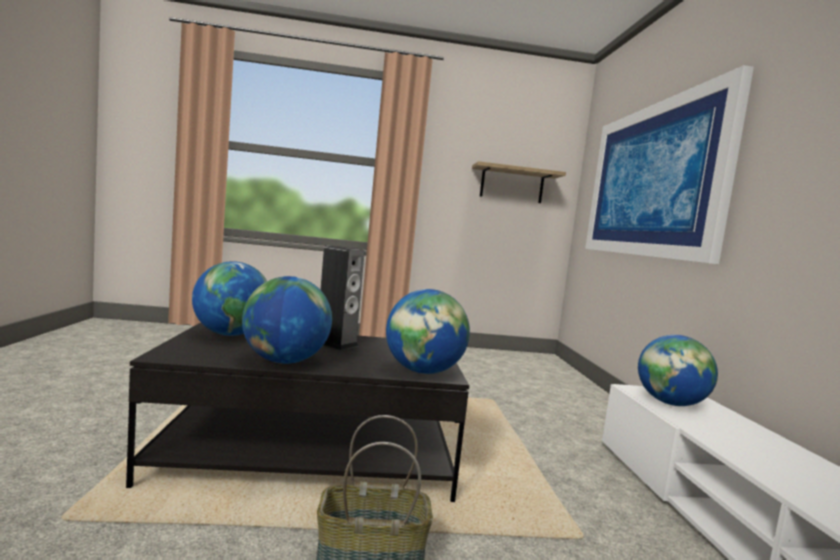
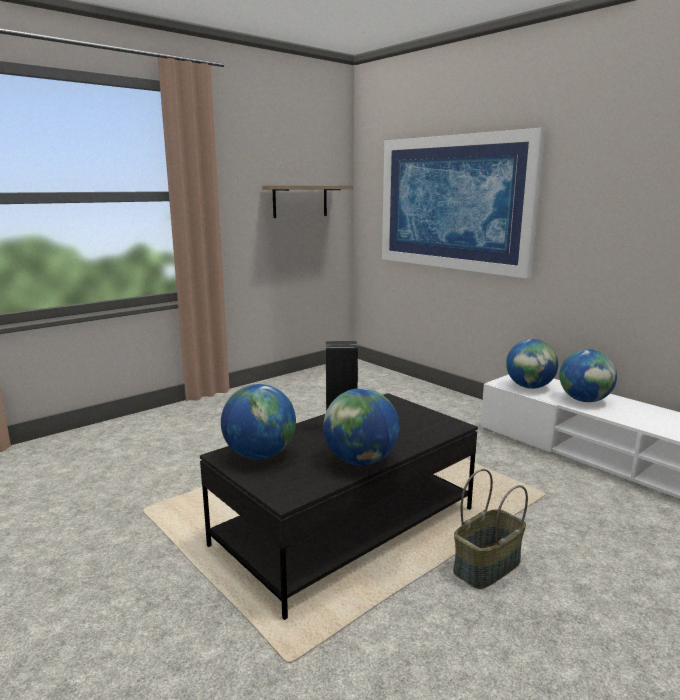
camera: 35 degrees left, 10 degrees up
globe [386,289,470,374] -> globe moved to [559,349,617,402]

